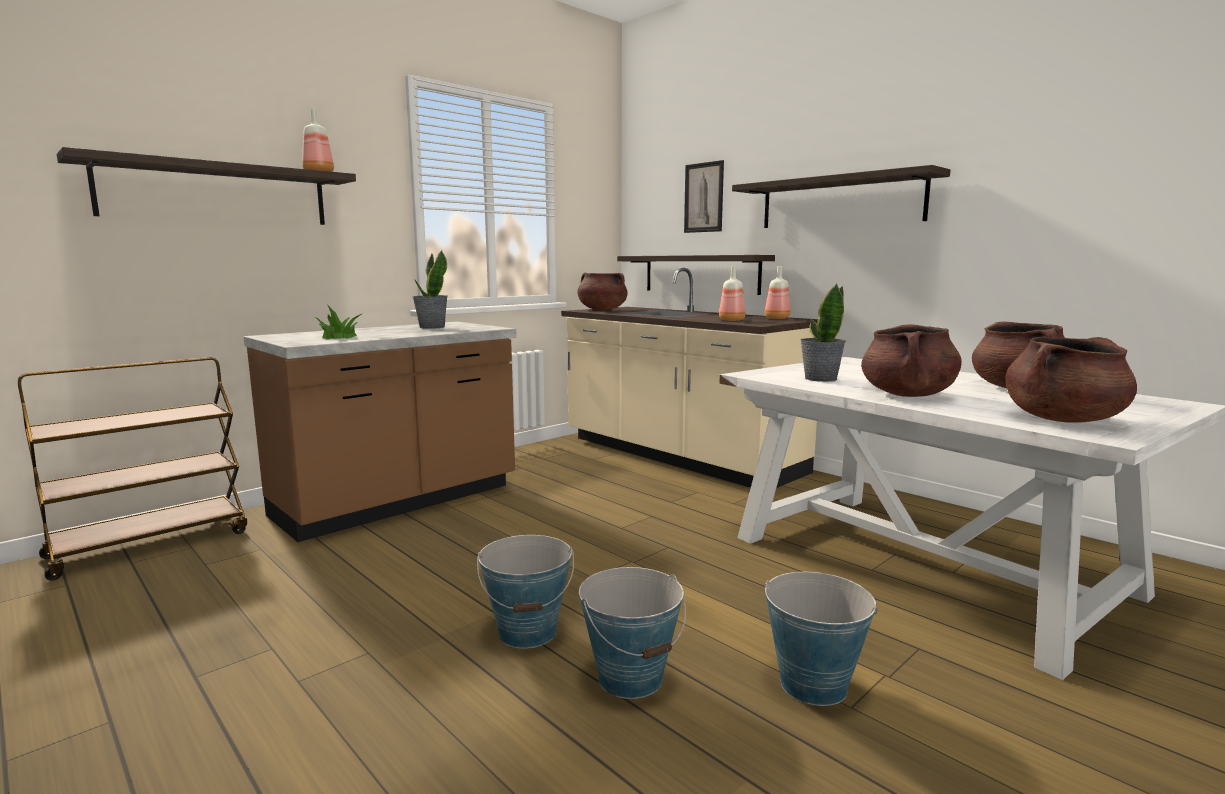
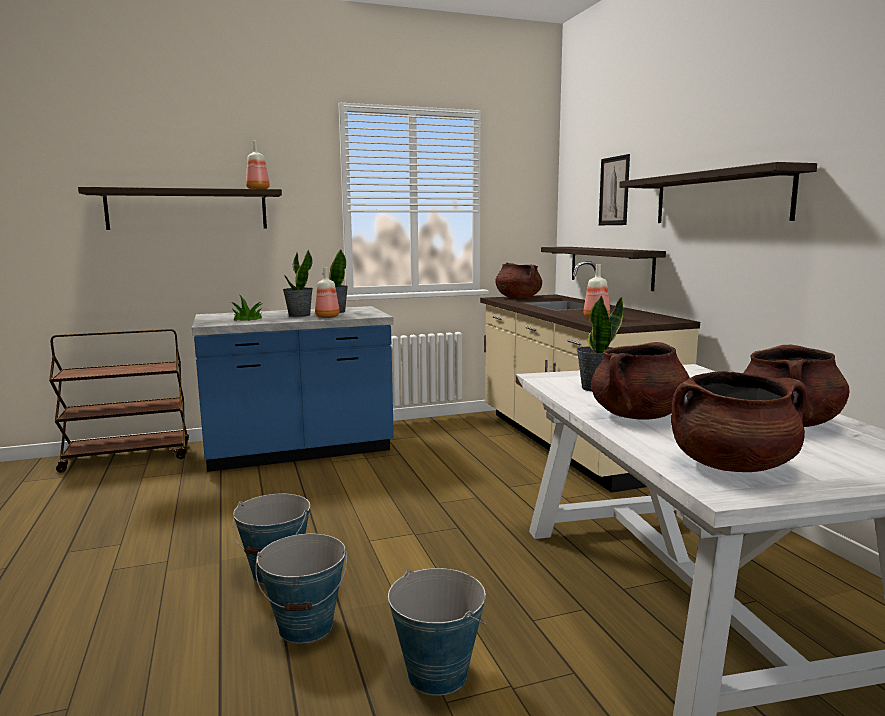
camera: 25 degrees right, 0 degrees up
brown counter [244,322,517,542] -> blue counter [192,306,394,472]
bottle [765,266,791,319] -> bottle moved to [315,267,340,318]
none -> potted plant [283,250,313,317]

